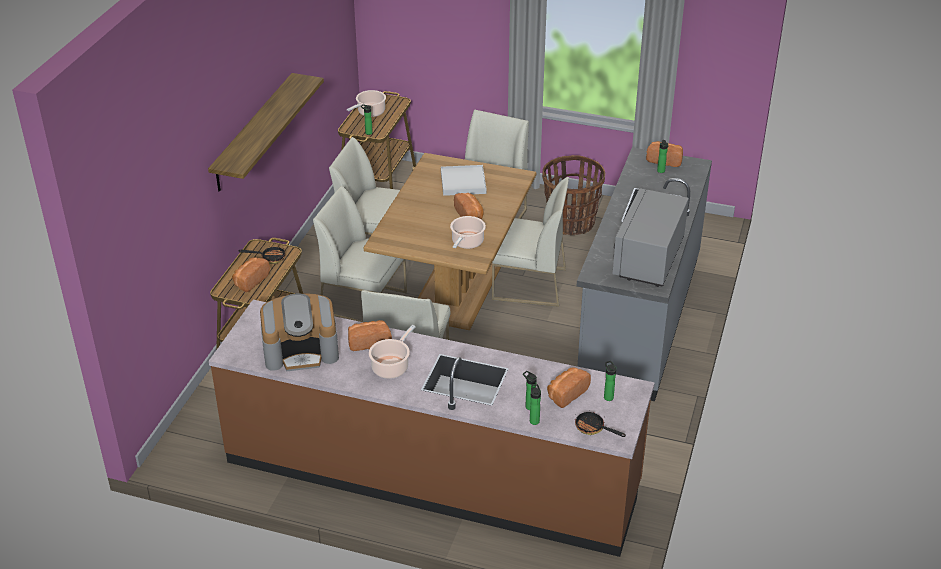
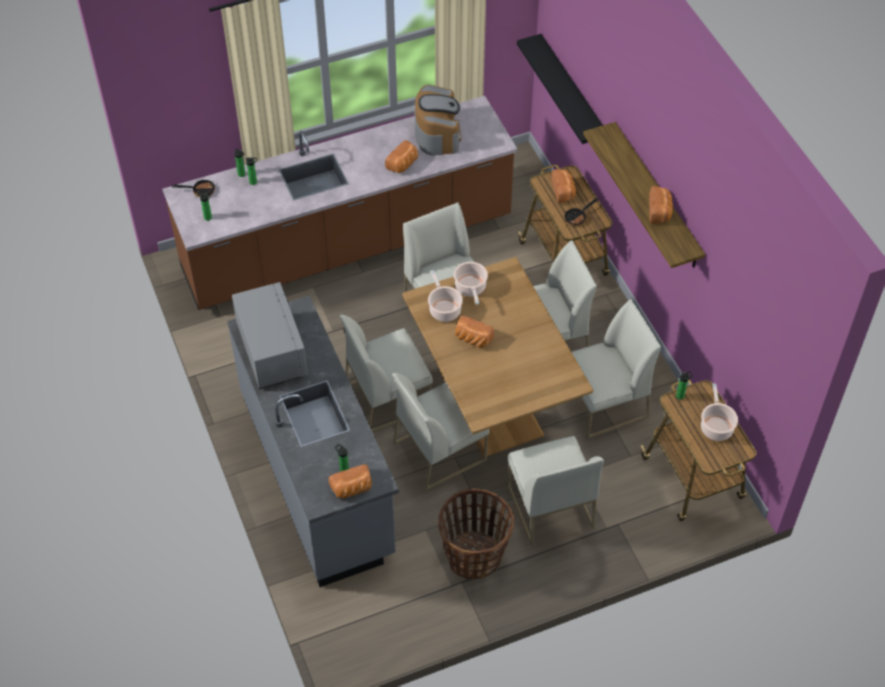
camera: 140 degrees right, 15 degrees up
coffee machine [260,293,339,371] -> coffee machine turned 135 degrees clockwise [415,85,461,156]
cooking pot [369,325,416,379] -> cooking pot moved to [453,262,488,305]
white tray [441,165,486,196] -> none
bread [547,367,591,408] -> bread moved to [649,186,673,224]
none -> white chair [340,315,432,432]
none -> black shelf [517,34,603,144]

